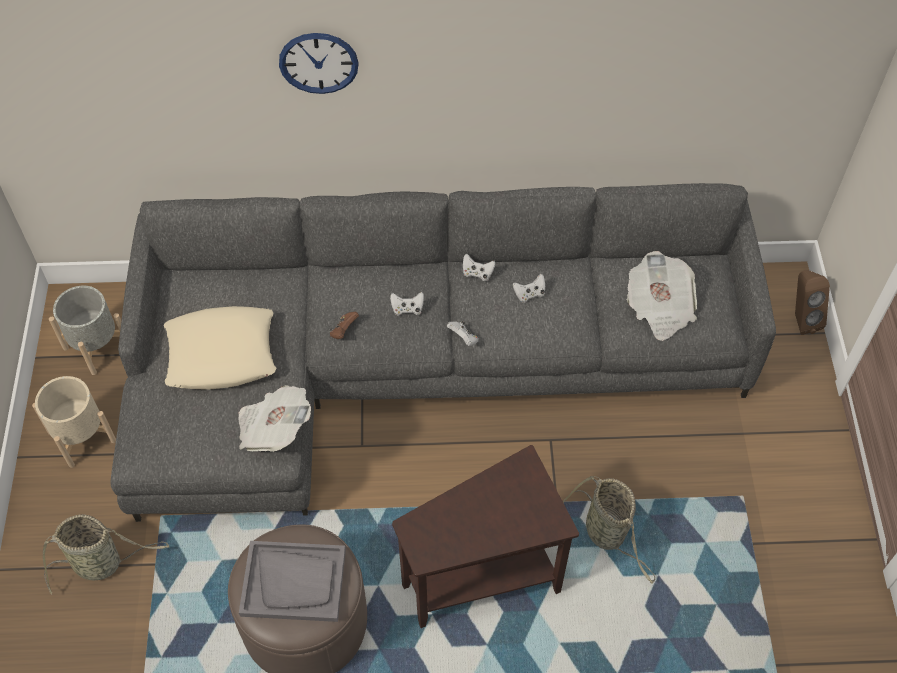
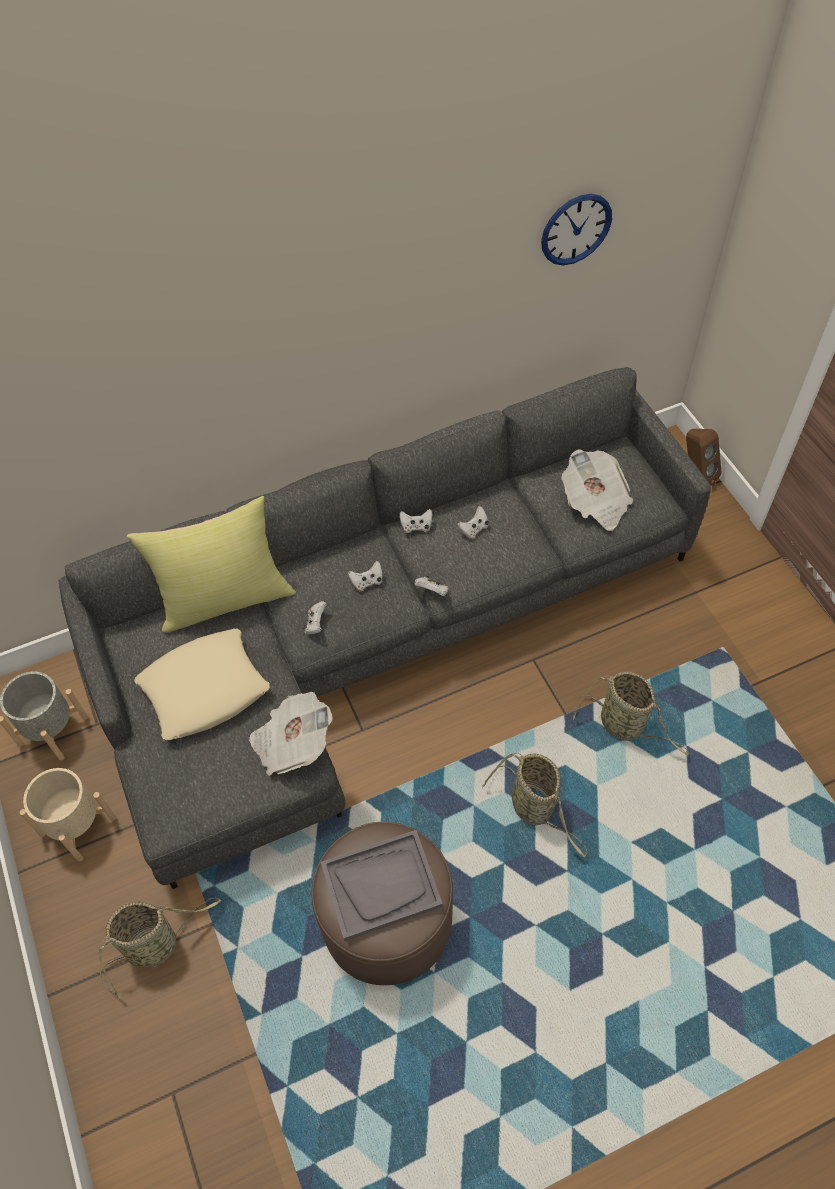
camera: 20 degrees left, 0 degrees up
wall clock [279,33,359,94] -> wall clock moved to [541,194,612,265]
brown game controller [329,312,359,339] -> white game controller [303,601,327,634]
brown side table [392,445,579,628] -> basket [482,753,587,857]
none -> yellow pillow [127,496,296,632]

